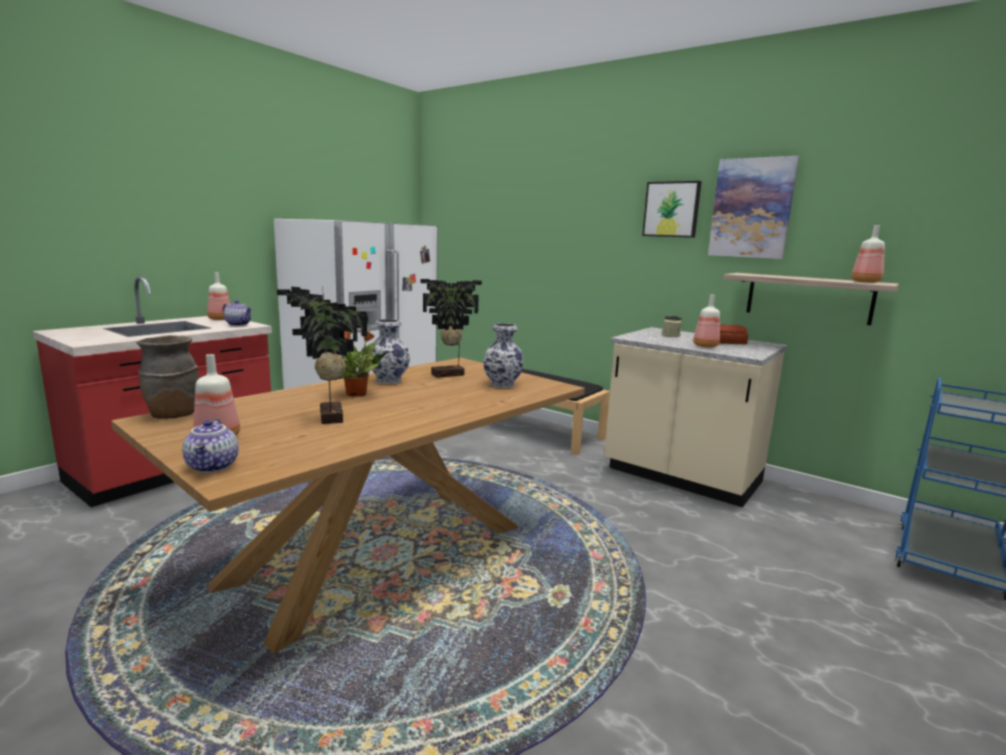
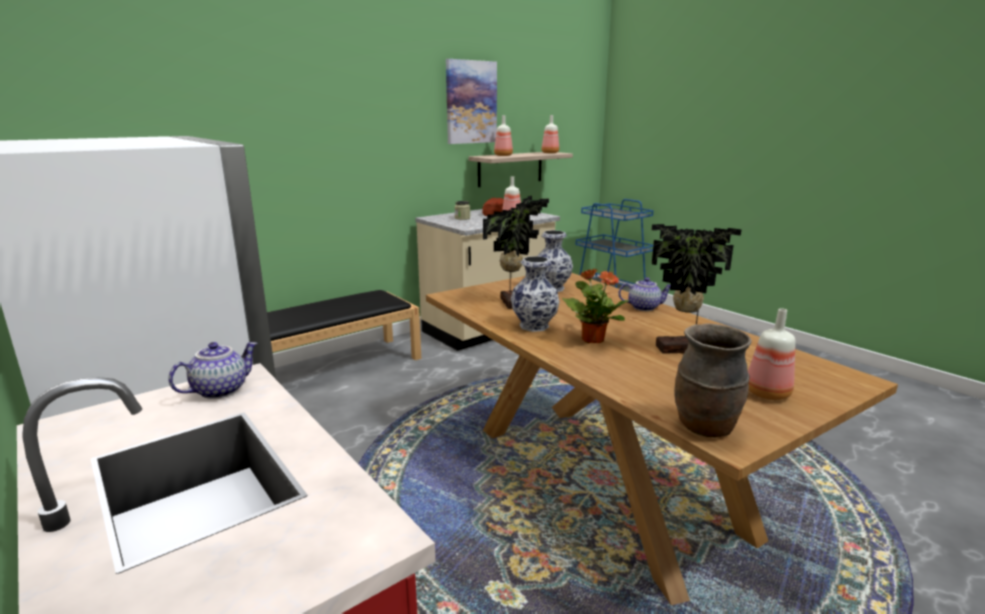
camera: 75 degrees left, 5 degrees up
teapot [182,419,238,473] -> teapot moved to [618,277,670,311]
bottle [207,273,230,320] -> bottle moved to [494,115,513,156]
picture [642,181,702,238] -> none

